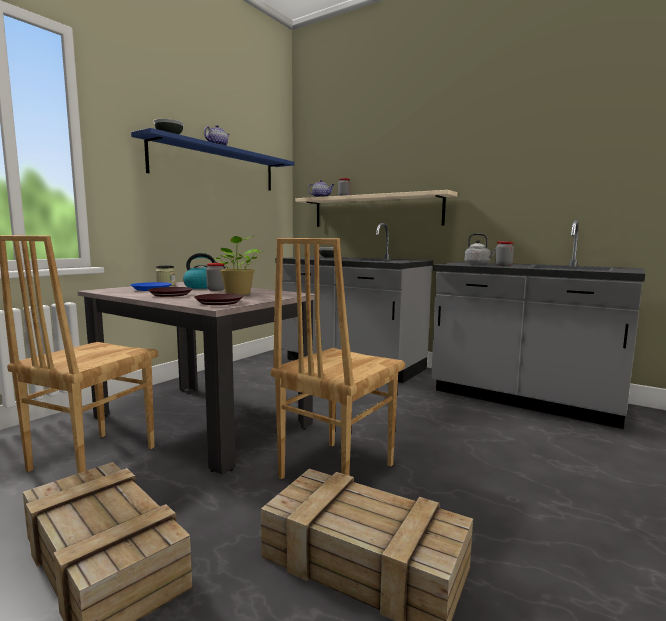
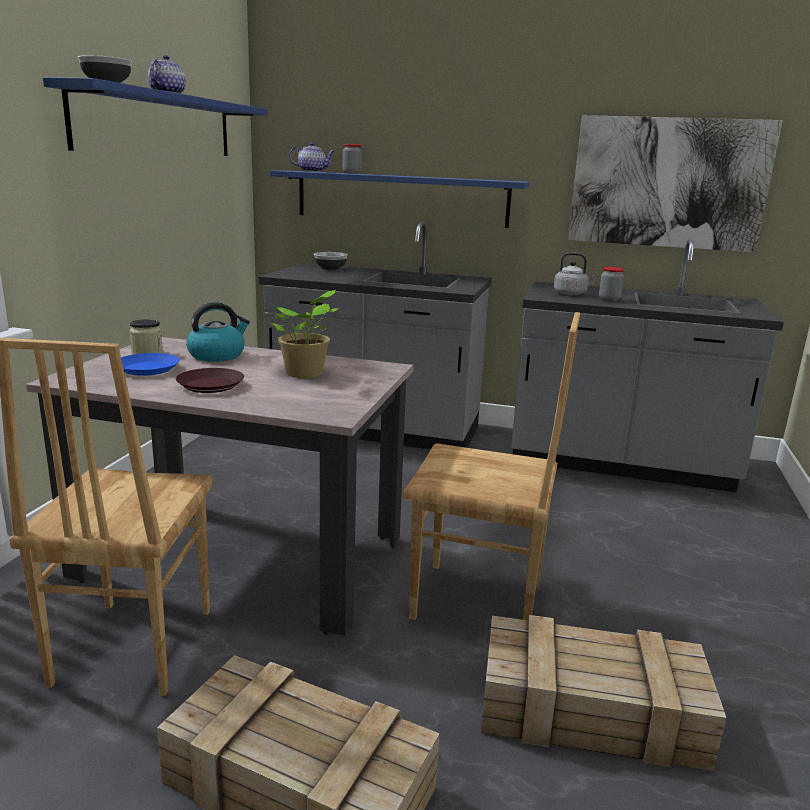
camera: 20 degrees left, 10 degrees up
brown plate [194,293,244,305] -> none
jar [206,263,225,291] -> none
brown chair [271,238,405,479] -> brown chair turned 90 degrees counterclockwise [403,312,580,620]
beige shelf [296,190,458,227] -> blue shelf [270,170,530,228]
none -> picture [568,115,783,252]

